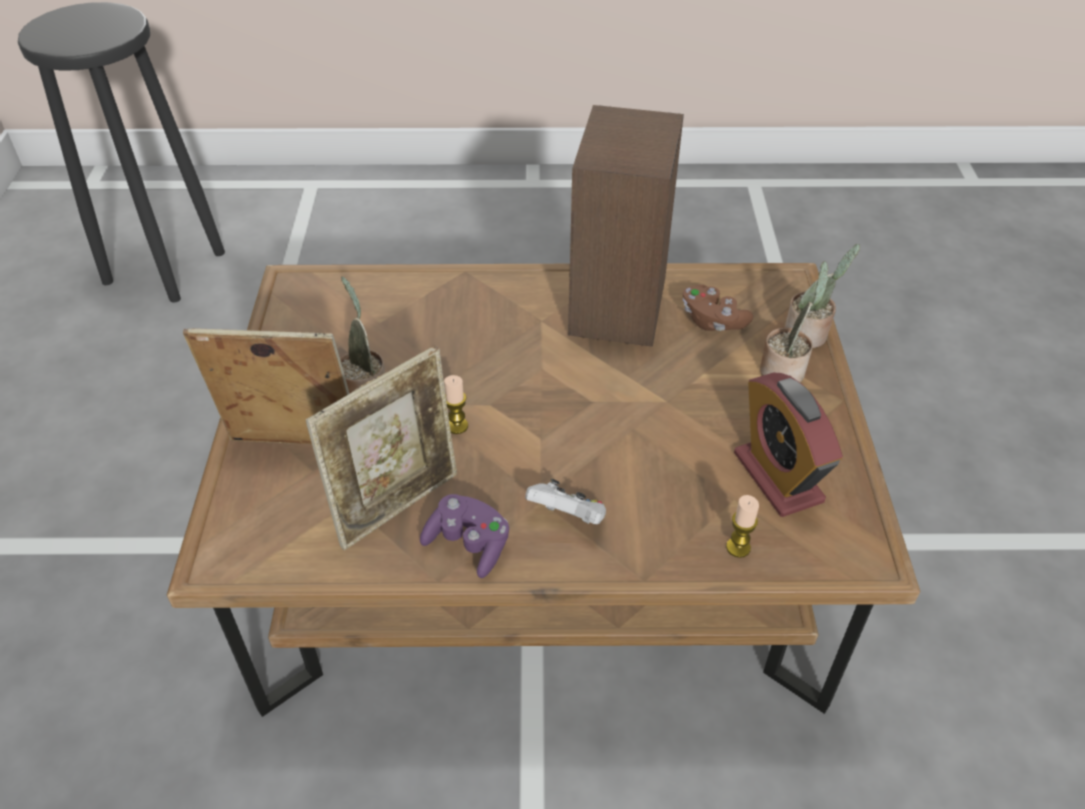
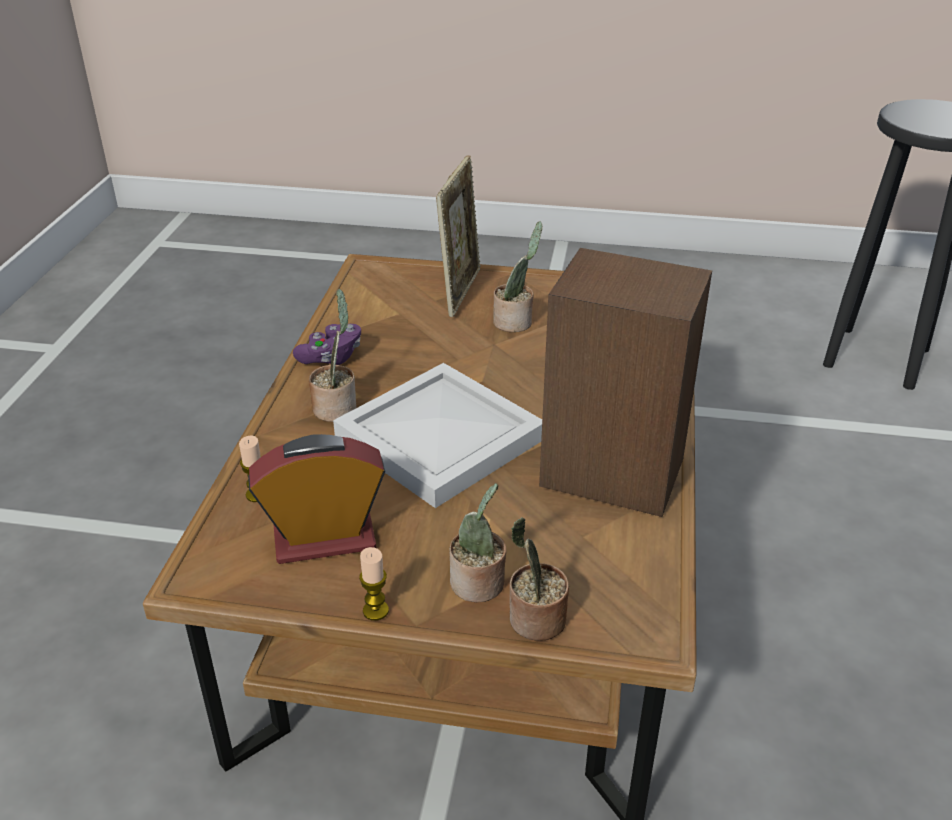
camera: 100 degrees right, 10 degrees down
picture frame [305,346,457,550] -> none
candle [444,375,468,434] -> candle moved to [359,547,389,621]
white game controller [525,479,606,524] -> potted plant [309,289,357,422]
brown game controller [683,284,753,331] -> none
none -> white tray [333,363,542,508]

